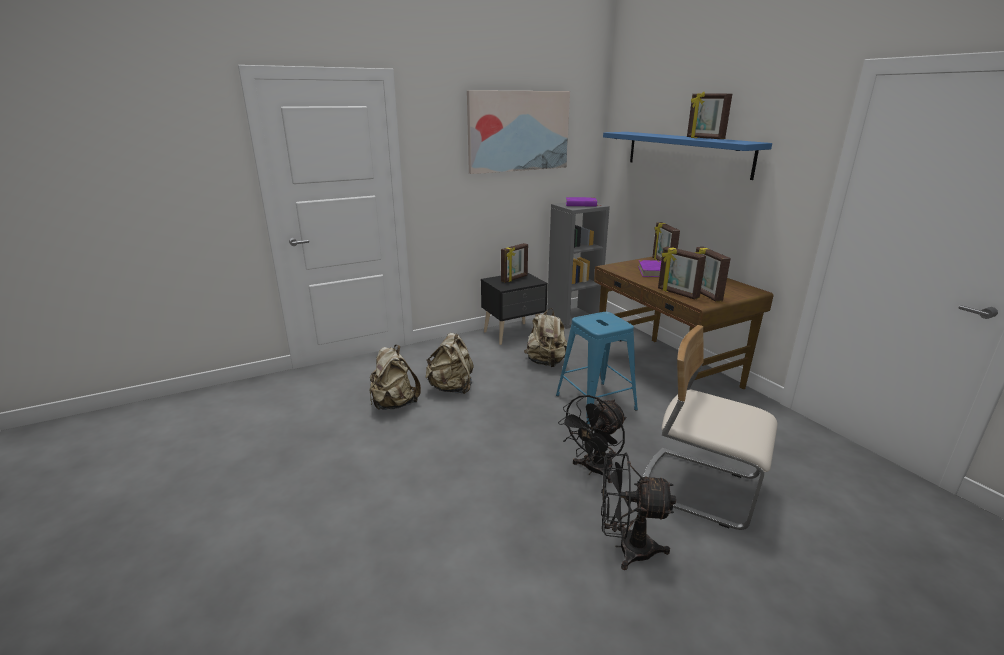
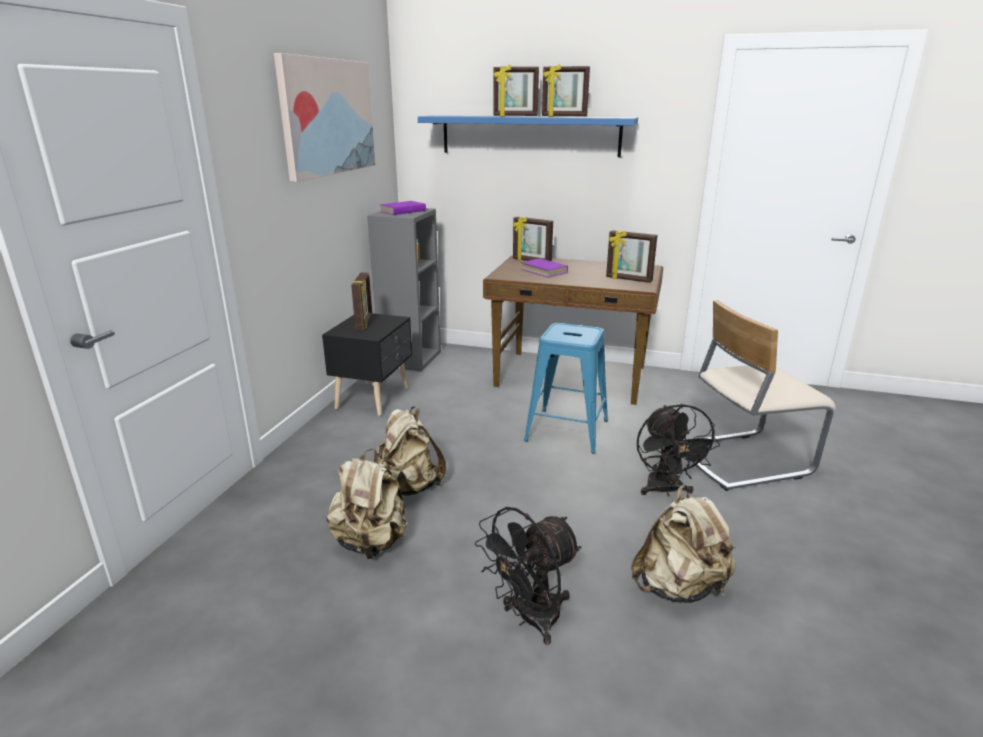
camera: 45 degrees left, 0 degrees up
beige backpack [524,308,567,367] -> beige backpack moved to [631,485,736,603]
black fan [601,452,676,570] -> black fan moved to [475,507,582,645]
picture frame [658,247,706,300] -> picture frame moved to [493,65,539,117]

